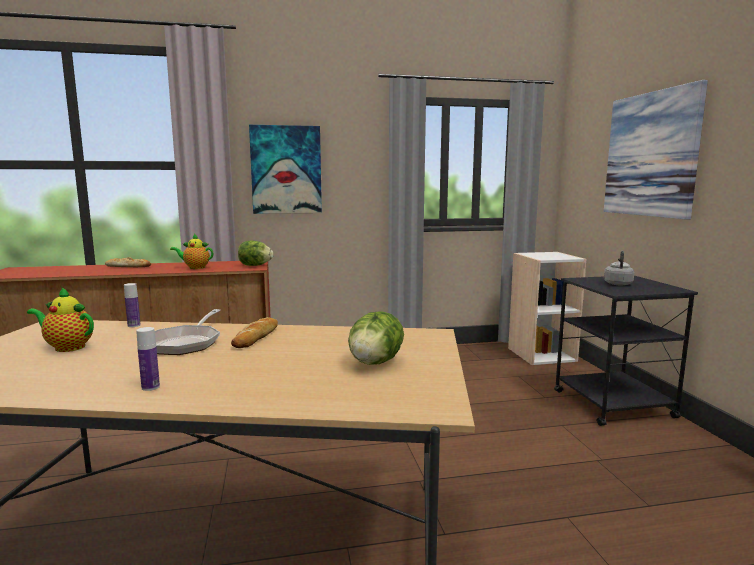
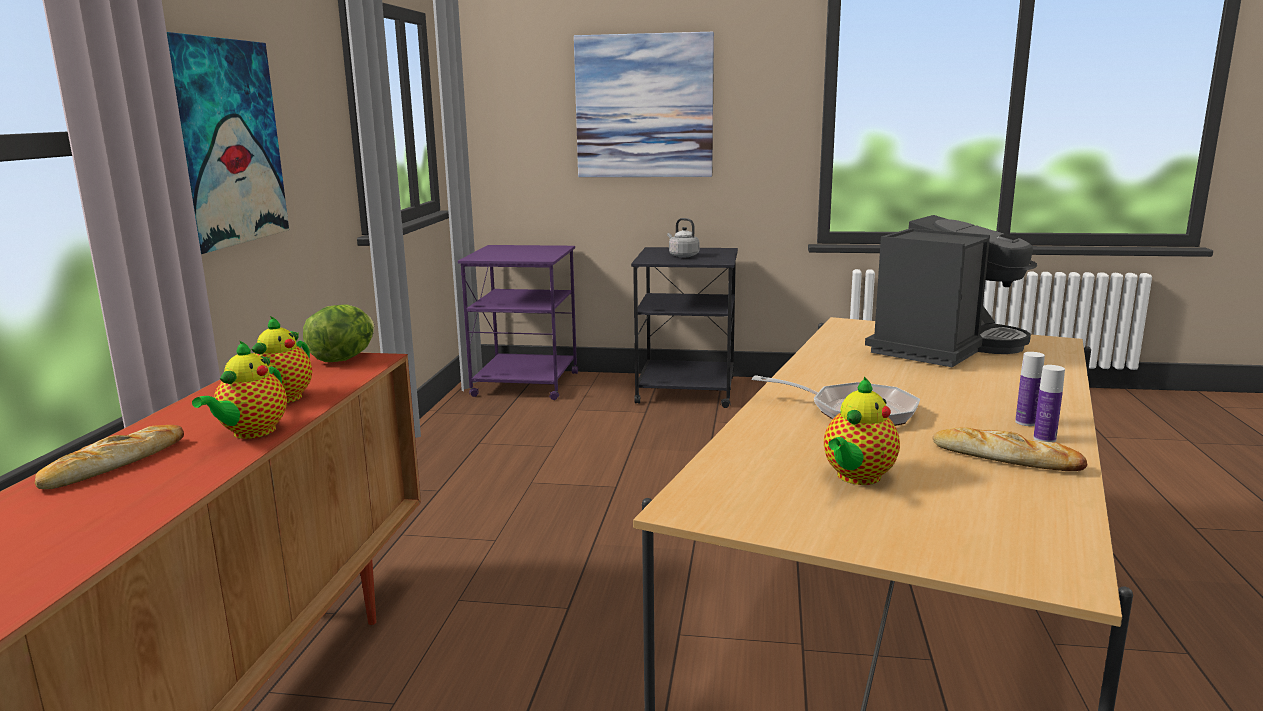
camera: 70 degrees left, 5 degrees up
bottle [124,283,141,327] -> bottle moved to [1033,365,1065,442]
bread [231,317,278,348] -> bread moved to [933,427,1088,471]
lettuce [348,311,404,365] -> coffee machine [865,215,1037,367]
bookcase [508,252,586,365] -> purple cart [458,245,578,400]
none -> teapot [192,340,287,439]

